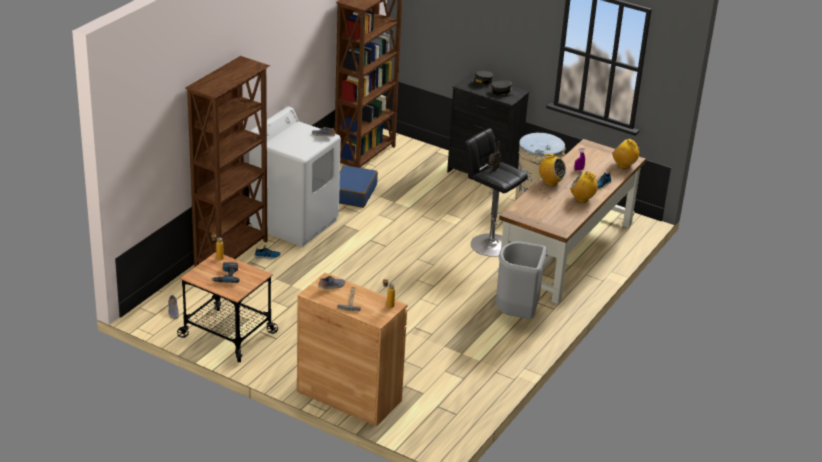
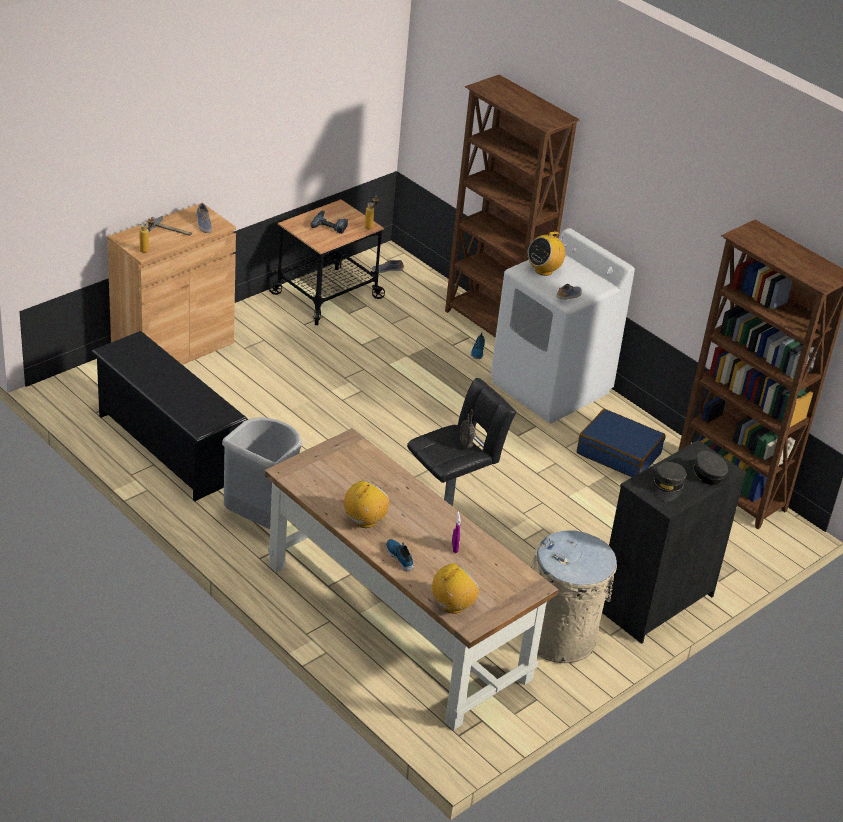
camera: 105 degrees right, 5 degrees up
radio [539,154,566,186] -> radio moved to [528,230,566,276]
none -> black shoe rack [91,331,248,501]

